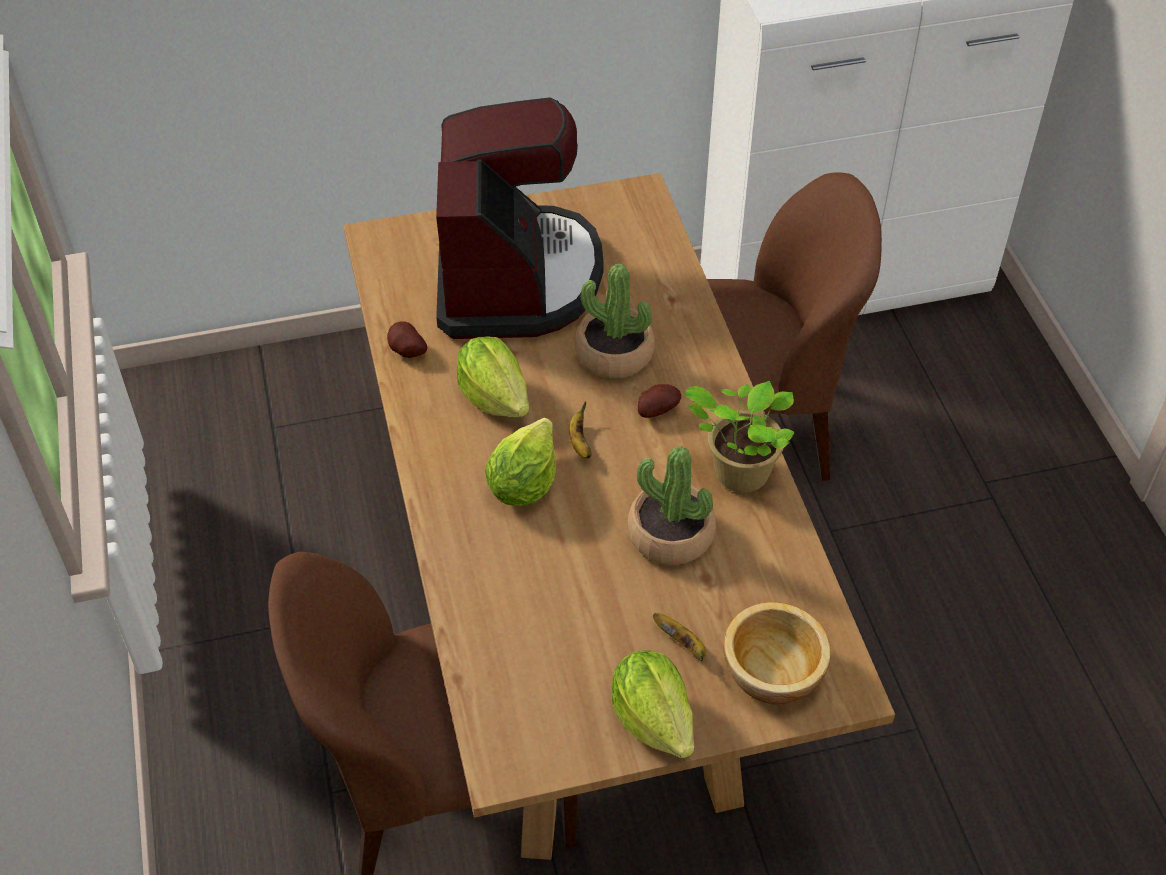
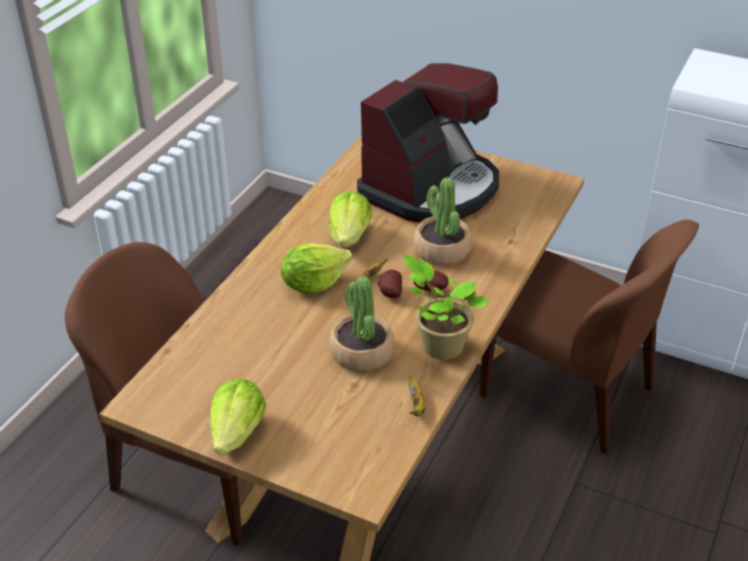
camera: 40 degrees right, 10 degrees down
potato [387,321,427,358] -> potato moved to [378,270,402,298]
banana [653,613,706,661] -> banana moved to [408,376,425,416]
bowl [724,602,831,704] -> none

